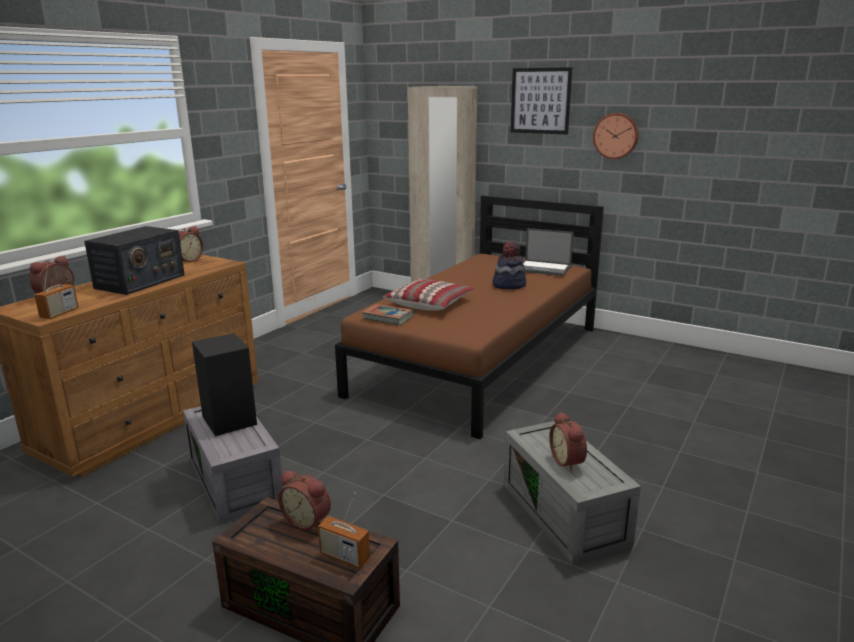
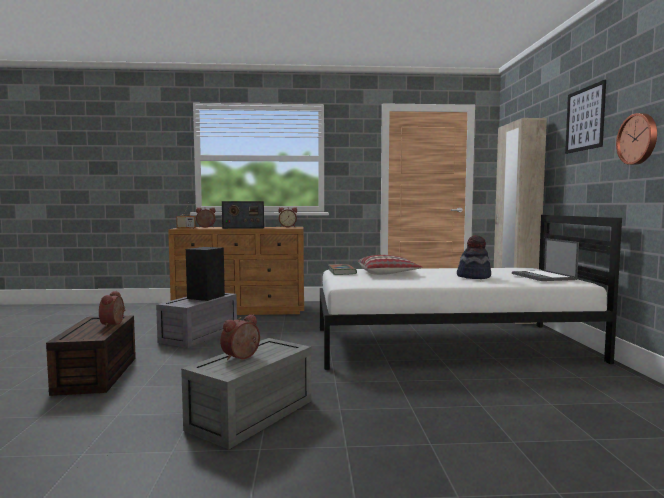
camera: 55 degrees right, 15 degrees down
radio [318,492,370,568] -> none
brown bed [335,195,604,439] -> white bed [320,215,622,370]

